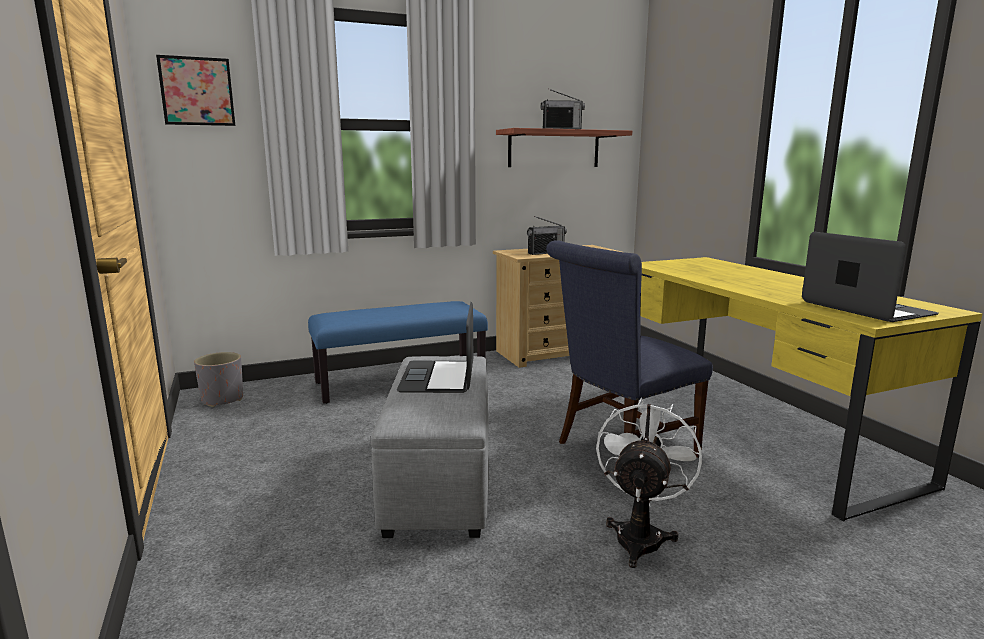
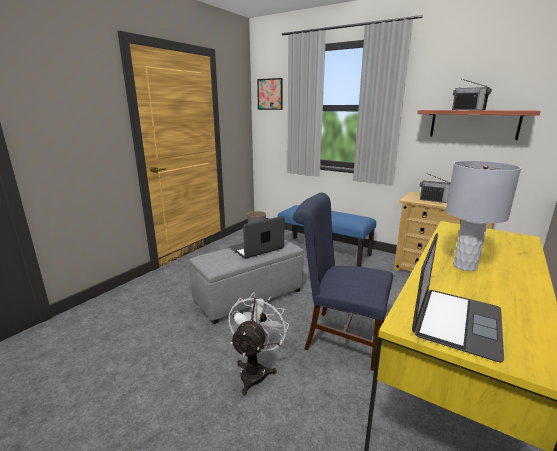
camera: 55 degrees right, 5 degrees up
white fan [596,398,702,568] -> white fan turned 60 degrees counterclockwise [229,292,289,395]
none -> grey table lamp [446,161,521,271]

